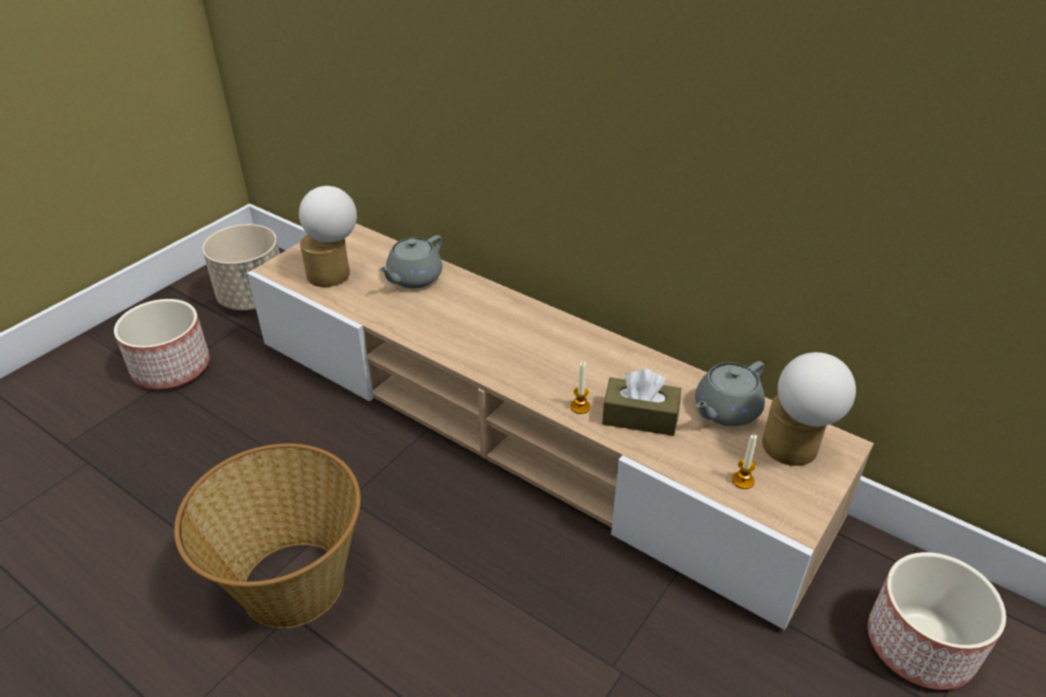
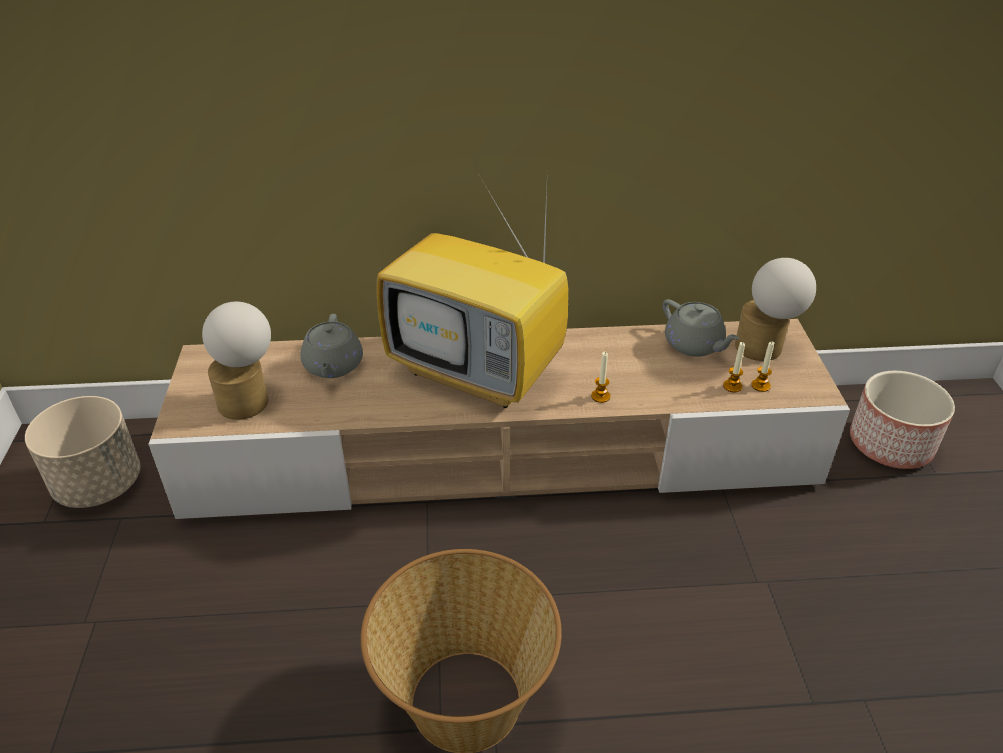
camera: 40 degrees left, 0 degrees up
planter [114,299,210,389] -> none
brown tissue box [602,369,681,436] -> none
grey teapot [695,361,765,426] -> grey teapot turned 45 degrees counterclockwise [663,299,740,357]
none -> television [376,175,569,408]
none -> candle [723,342,745,392]

